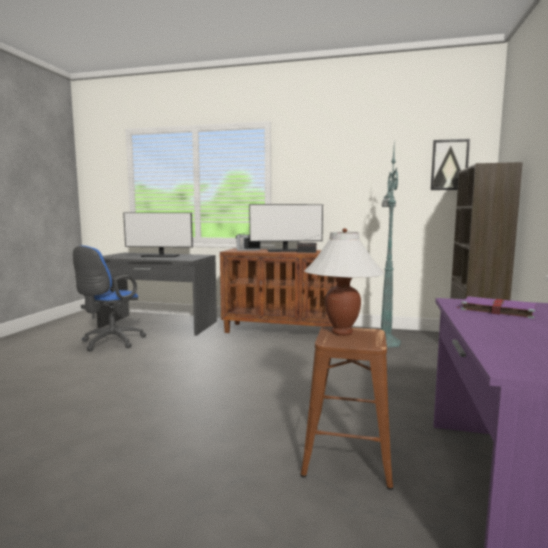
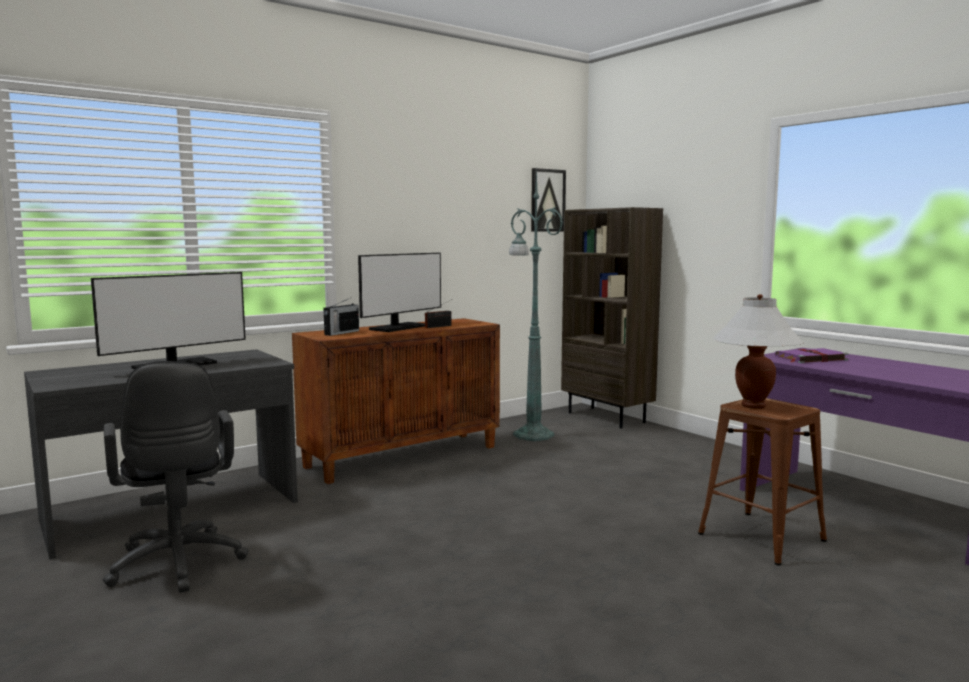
camera: 50 degrees left, 0 degrees up
blue office chair [73,246,146,351] -> black office chair [103,361,248,593]

